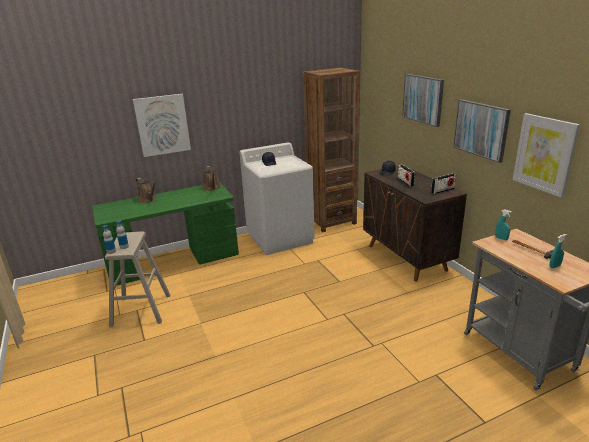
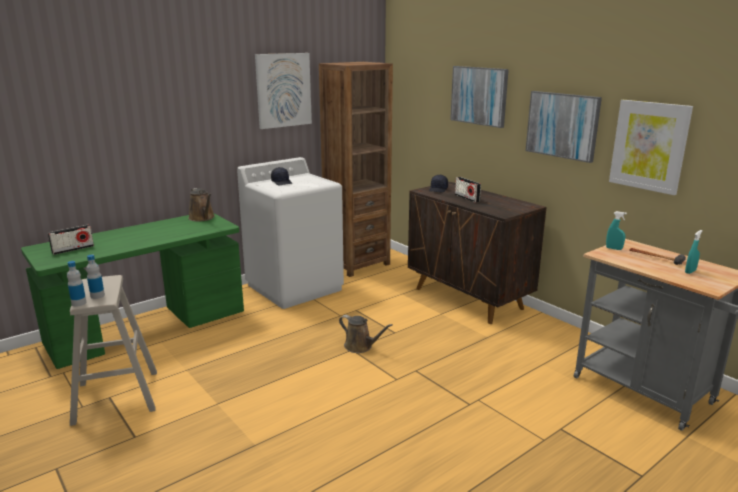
camera: 15 degrees left, 5 degrees down
picture [133,94,191,157] -> picture moved to [255,53,312,129]
brown watering can [136,178,156,203] -> brown watering can moved to [339,315,393,353]
radio [431,173,456,194] -> radio moved to [48,225,94,255]

